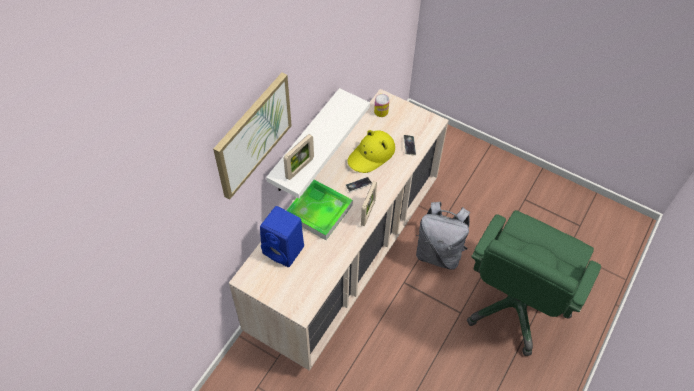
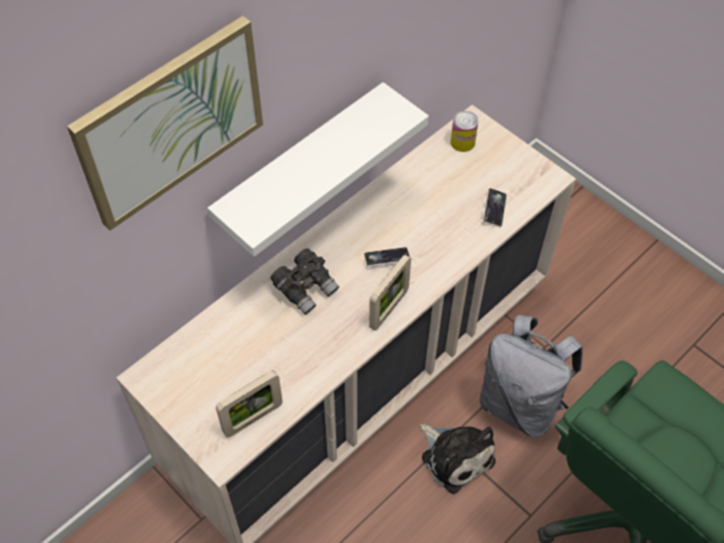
camera: 15 degrees right, 0 degrees up
blue speaker [260,206,304,267] -> none
picture frame [284,134,314,180] -> picture frame moved to [216,371,283,438]
tray [286,180,353,240] -> grey binoculars [270,248,339,315]
yellow hat [348,130,395,173] -> none
none -> plush toy [420,423,496,494]

